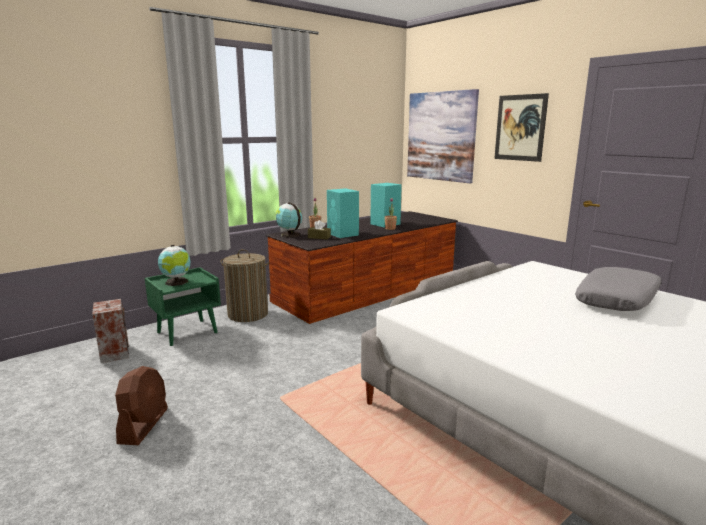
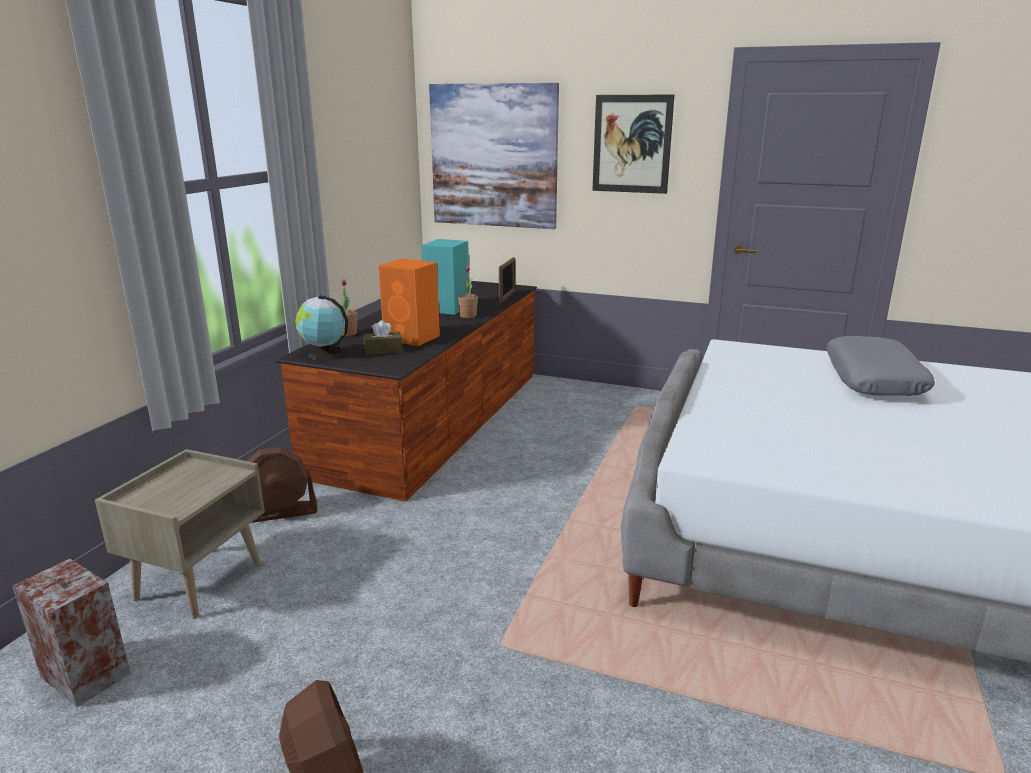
camera: 30 degrees left, 5 degrees up
green nightstand [145,267,221,346] -> beige nightstand [95,449,265,619]
globe [158,245,190,286] -> none
laundry basket [221,249,270,322] -> brown fan [247,447,317,523]
turquoise speaker [327,188,359,238] -> orange speaker [378,258,440,346]
none -> picture frame [499,257,515,303]

